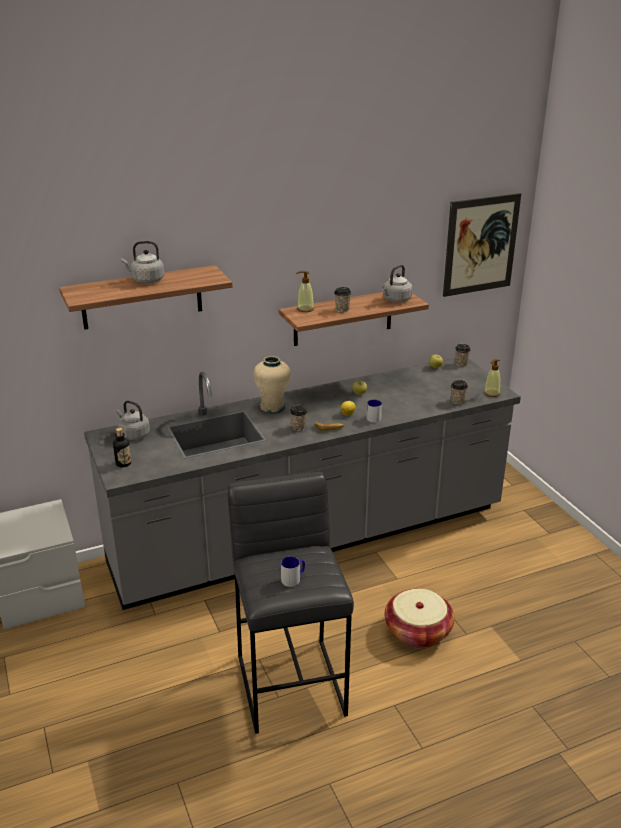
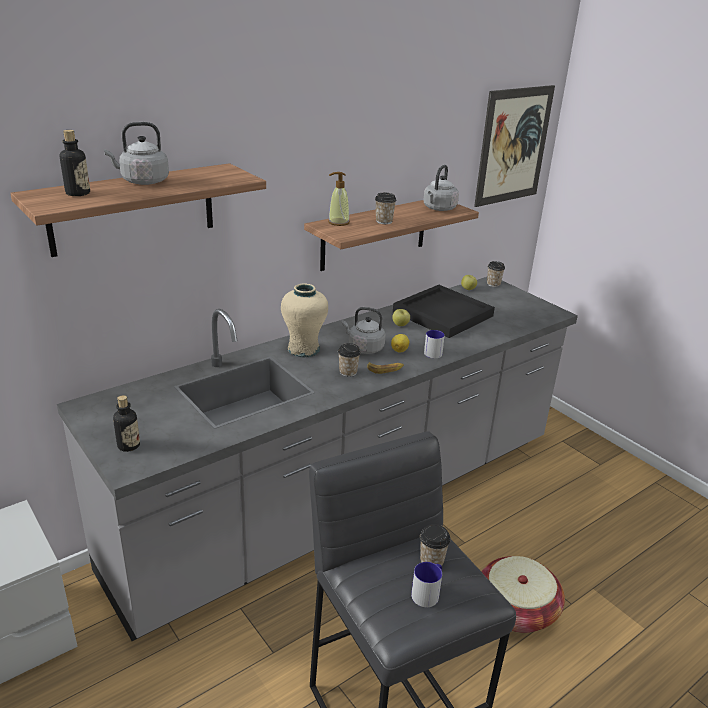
camera: 15 degrees left, 0 degrees up
grey kettle [116,400,150,440] -> grey kettle moved to [342,307,385,354]
cup [451,380,468,405] -> cup moved to [420,524,451,566]
soap dispenser [484,359,501,397] -> none
none -> bottle [60,130,90,196]
none -> black tray [393,285,495,338]

